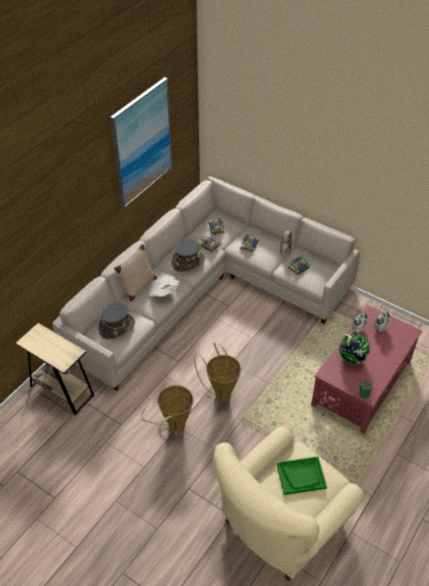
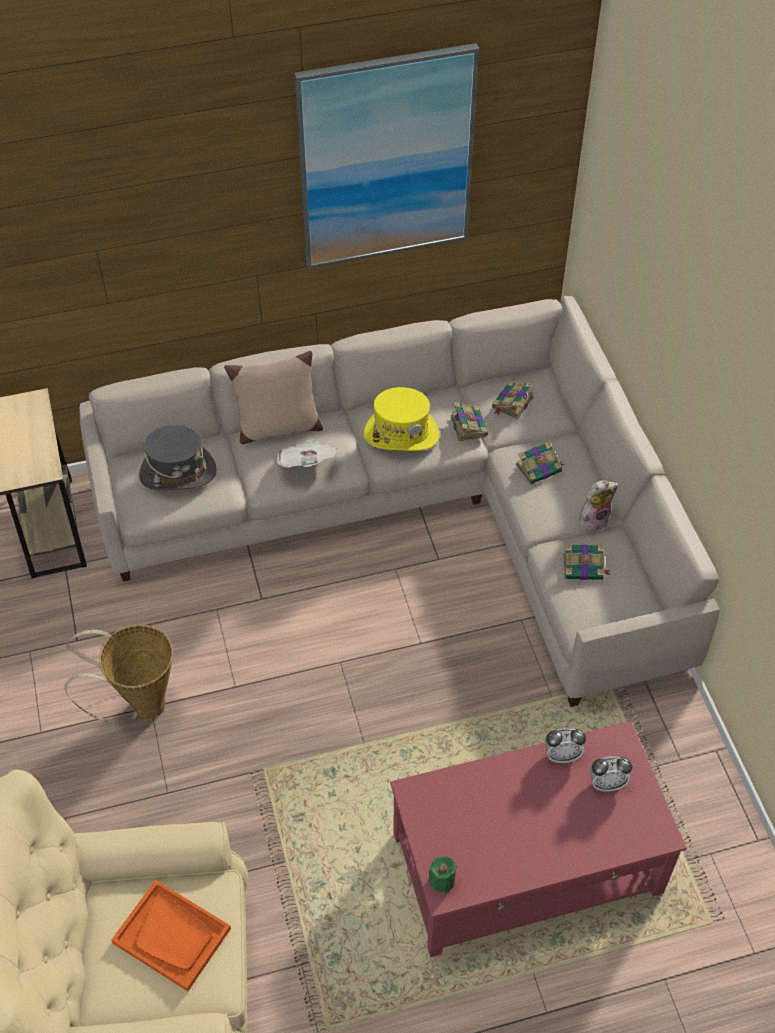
camera: 40 degrees right, 5 degrees up
grey hat [171,239,205,272] -> yellow hat [364,387,439,451]
basket [194,343,241,402] -> none
green tray [277,457,327,495] -> orange tray [111,880,231,991]
globe [338,330,370,364] -> none

